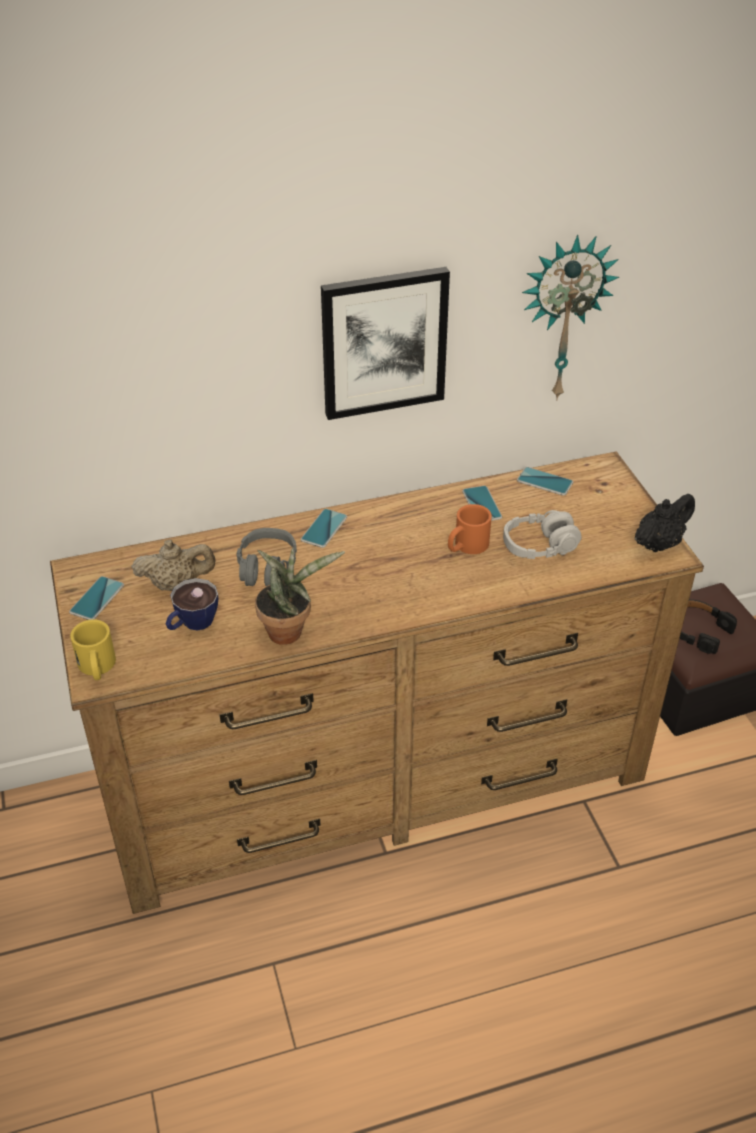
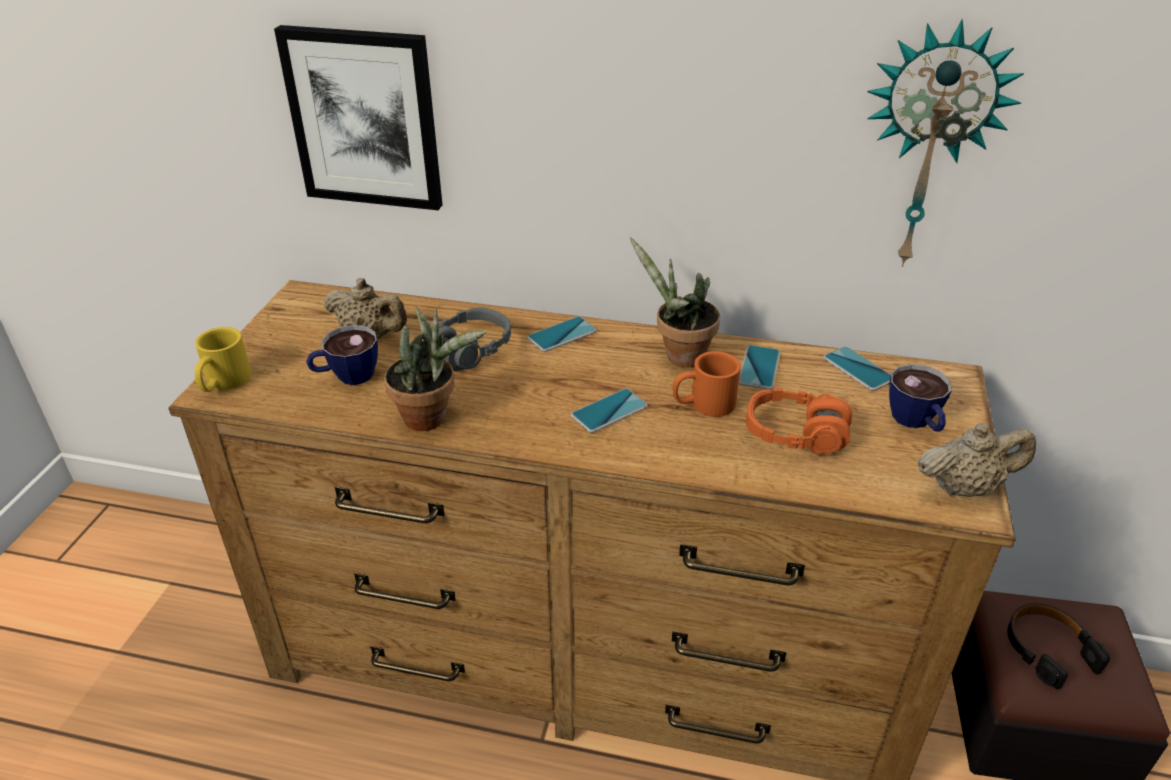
camera: 30 degrees right, 5 degrees down
phone [69,576,124,620] -> phone moved to [571,388,648,433]
picture [321,267,450,420] -> picture moved to [274,25,443,210]
grey headphones [503,510,581,559] -> orange headphones [746,388,852,455]
black teapot [634,494,695,553] -> beige teapot [918,423,1036,497]
none -> potted plant [630,237,720,367]
none -> cup [889,364,952,432]

